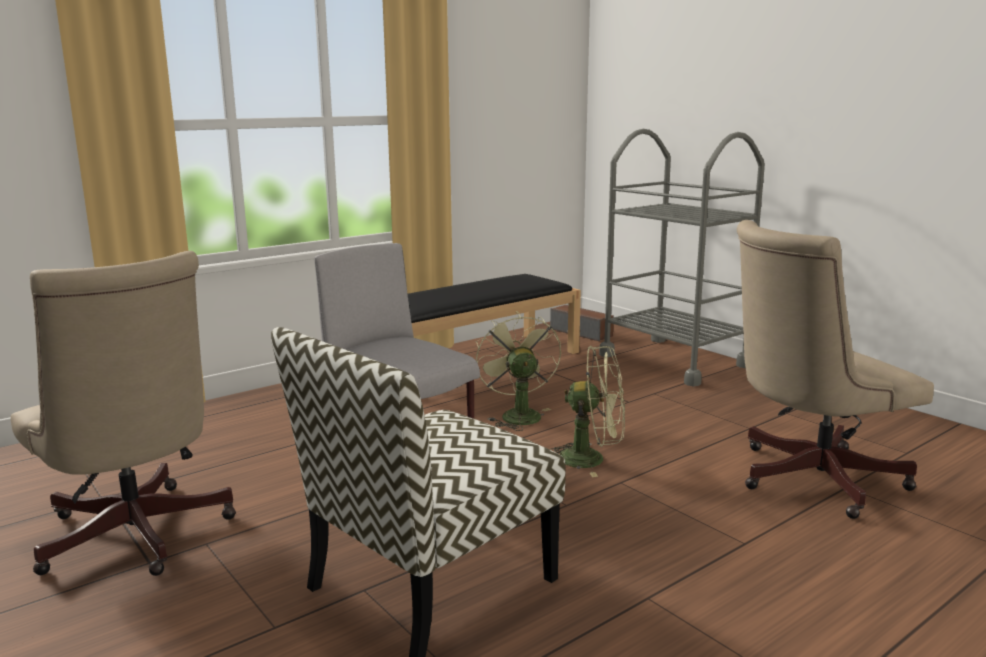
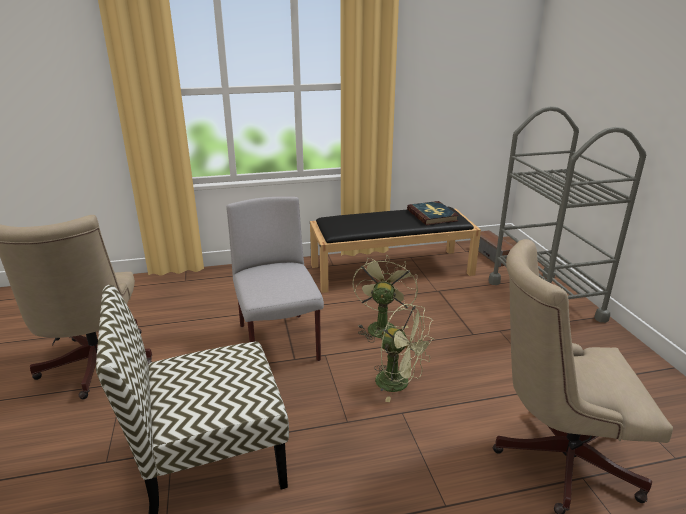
camera: 25 degrees right, 10 degrees up
none -> book [407,201,459,225]

